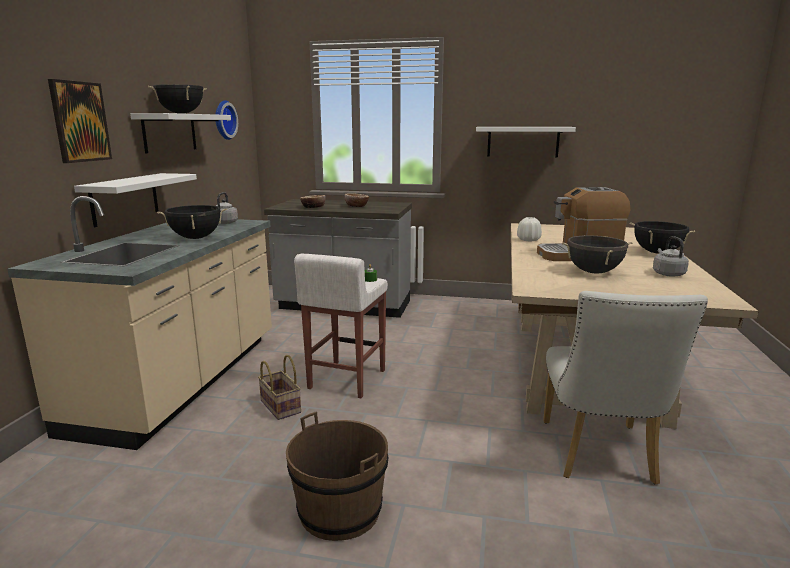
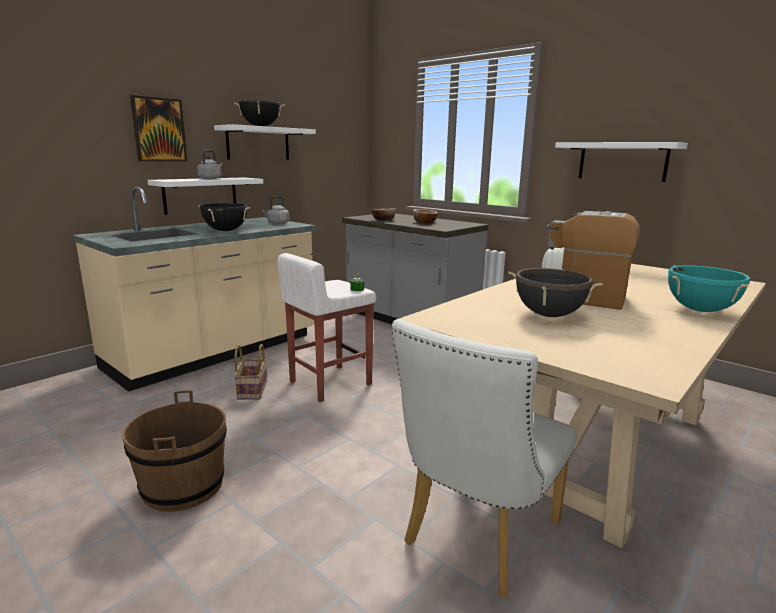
camera: 30 degrees right, 0 degrees up
wall clock [215,101,238,140] -> none
black cooking pot [630,221,695,254] -> turquoise cooking pot [668,265,750,312]
grey kettle [653,236,689,277] -> grey kettle moved to [197,150,223,179]

